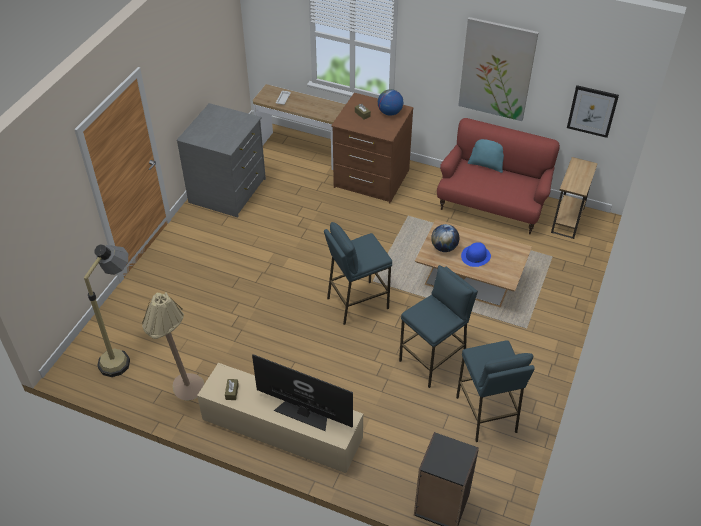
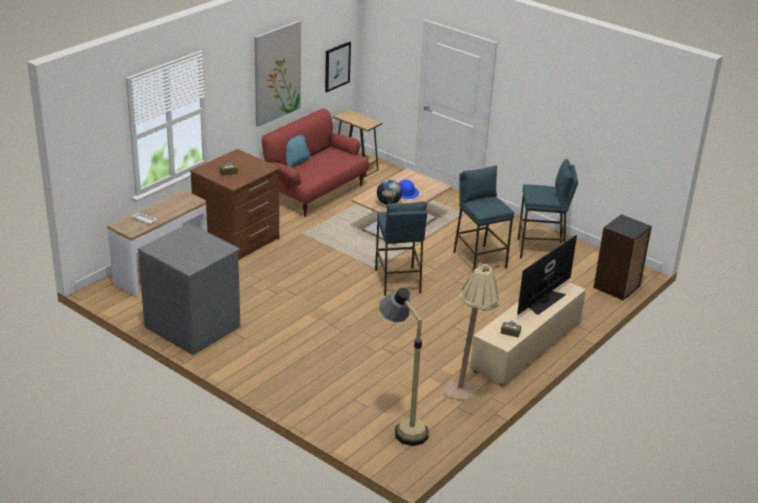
camera: 75 degrees left, 15 degrees down
globe [378,89,403,116] -> none

